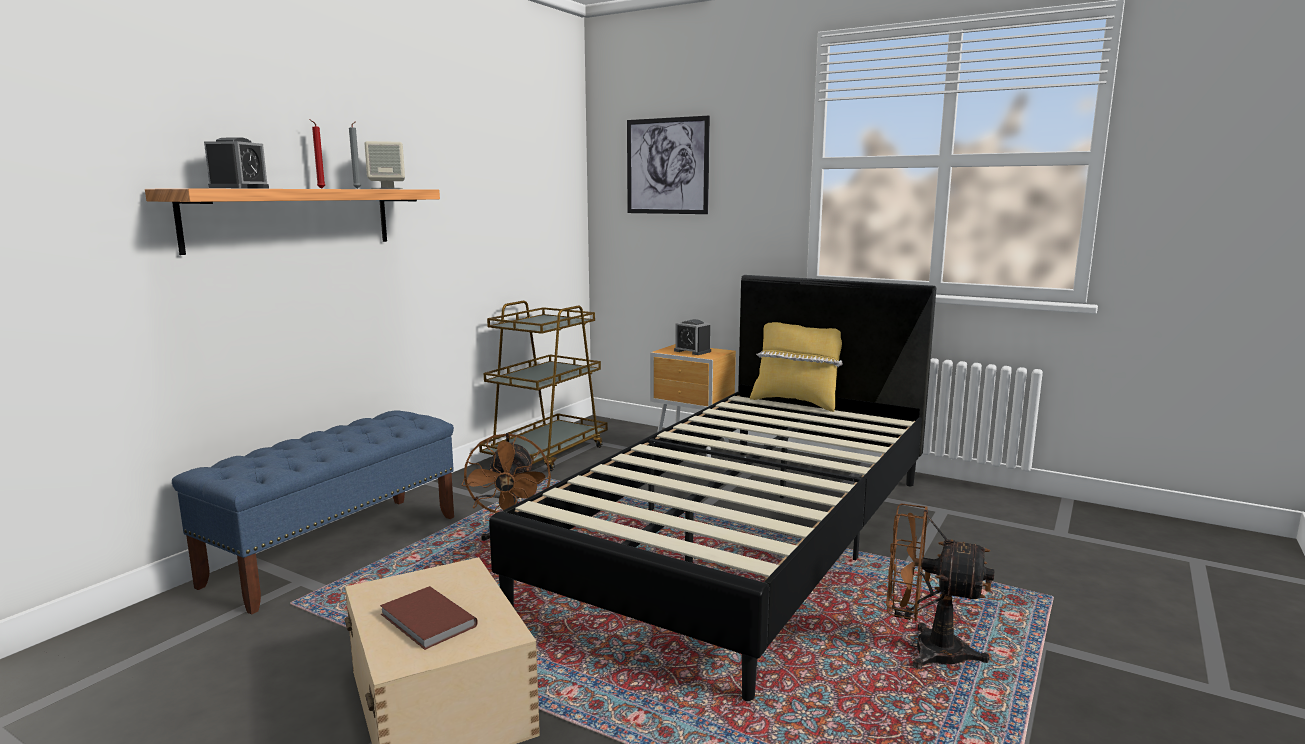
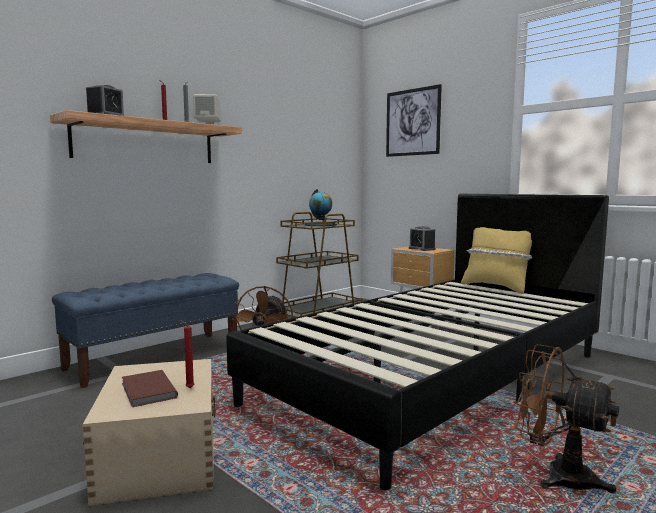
camera: 15 degrees right, 5 degrees down
none -> red candle [180,320,194,388]
none -> globe [305,189,337,226]

